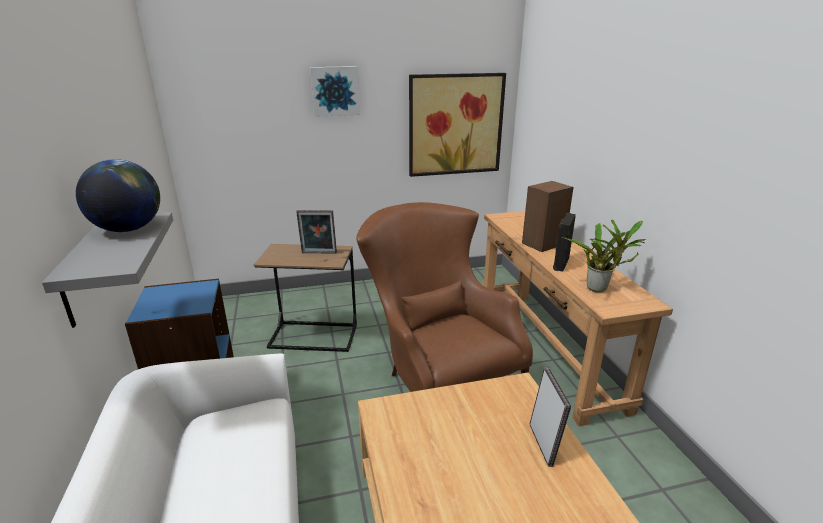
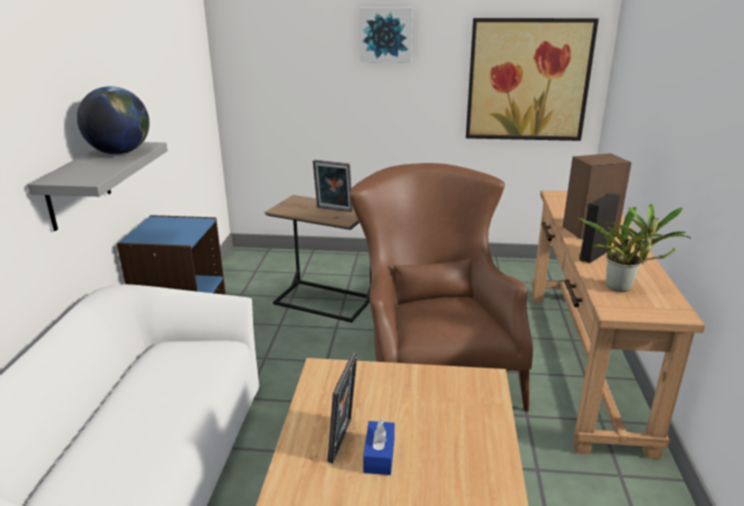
camera: 20 degrees right, 0 degrees up
picture frame [529,367,571,467] -> picture frame moved to [327,353,357,464]
none -> blue tissue box [363,418,395,475]

